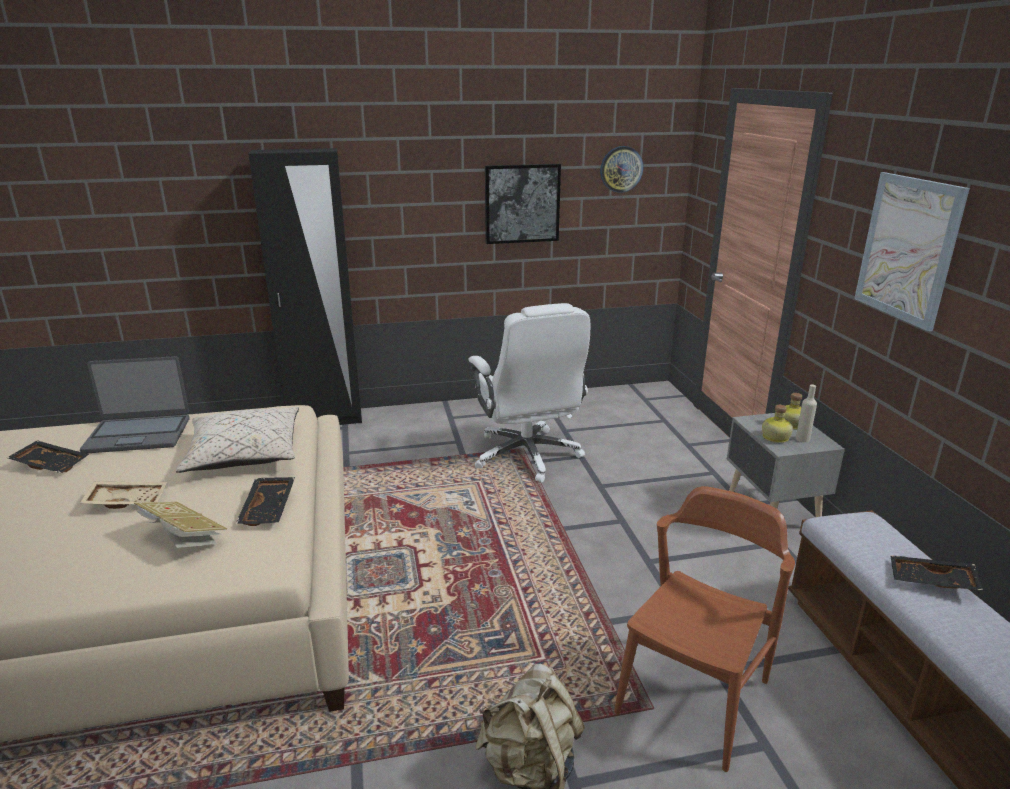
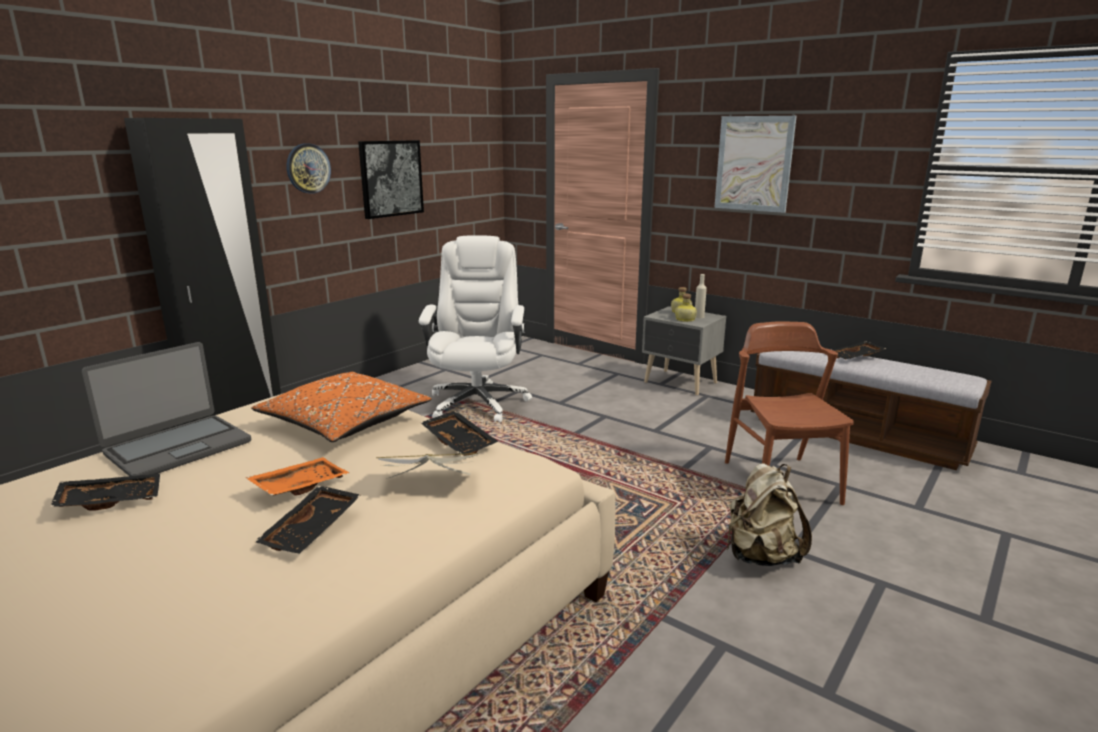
camera: 40 degrees left, 5 degrees down
beige tray [80,481,167,509] -> orange tray [246,457,349,496]
beige pillow [176,407,299,473] -> orange pillow [251,372,432,442]
white office chair [468,303,590,483] -> white office chair turned 120 degrees counterclockwise [419,236,532,423]
wall clock [600,146,643,193] -> wall clock moved to [286,143,331,194]
none -> black tray [254,486,361,554]

